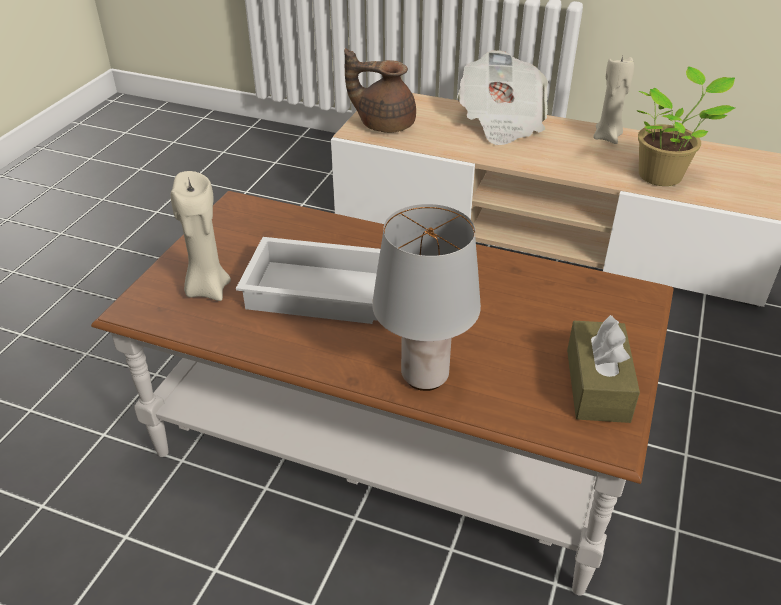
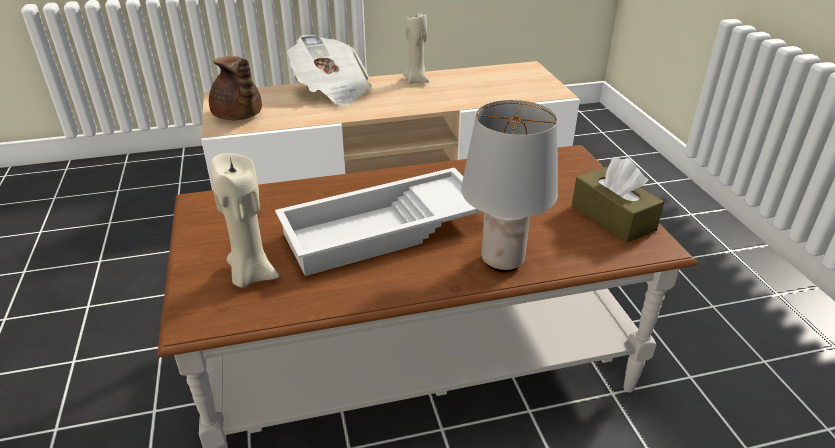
camera: 35 degrees left, 5 degrees down
brown teapot [344,48,416,133] -> brown teapot turned 105 degrees counterclockwise [209,56,262,120]
potted plant [637,67,735,186] -> none

